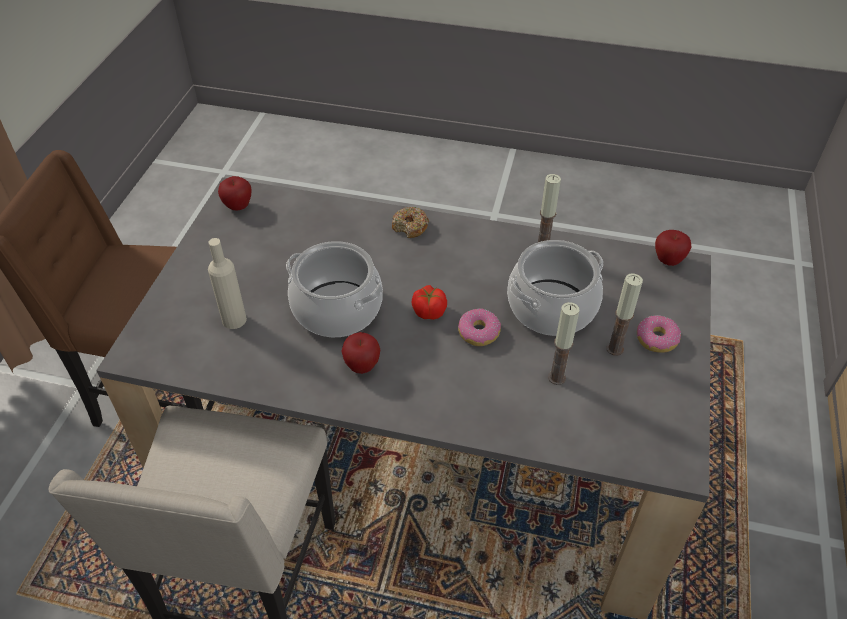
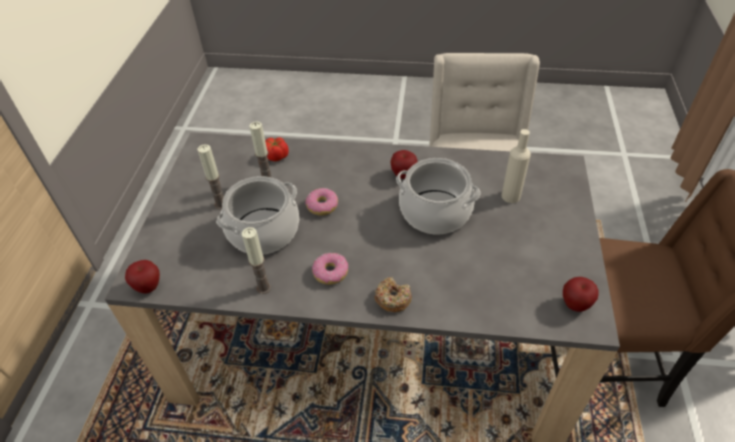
camera: 175 degrees right, 0 degrees up
tomato [412,285,447,320] -> tomato moved to [265,137,289,161]
donut [637,315,681,353] -> donut moved to [312,253,348,285]

